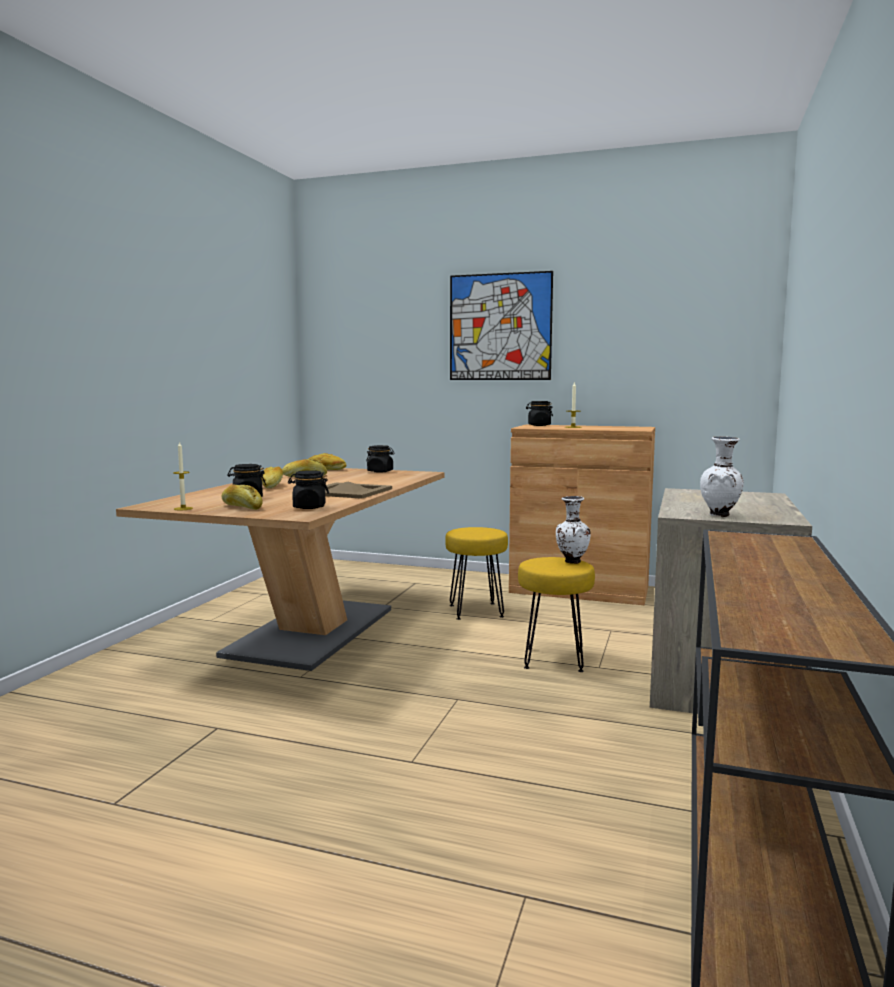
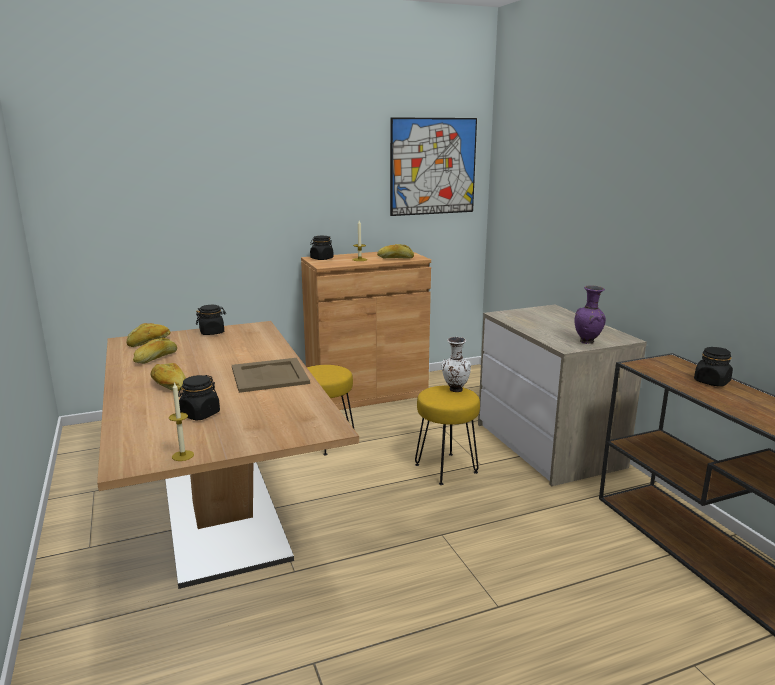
camera: 40 degrees left, 10 degrees up
bread [221,484,263,510] -> bread moved to [377,244,414,259]
black jar [288,470,329,509] -> black jar moved to [694,347,733,387]
picture [450,271,553,380] -> picture moved to [390,117,477,216]
white vase [700,437,744,517] -> purple vase [574,285,606,344]

